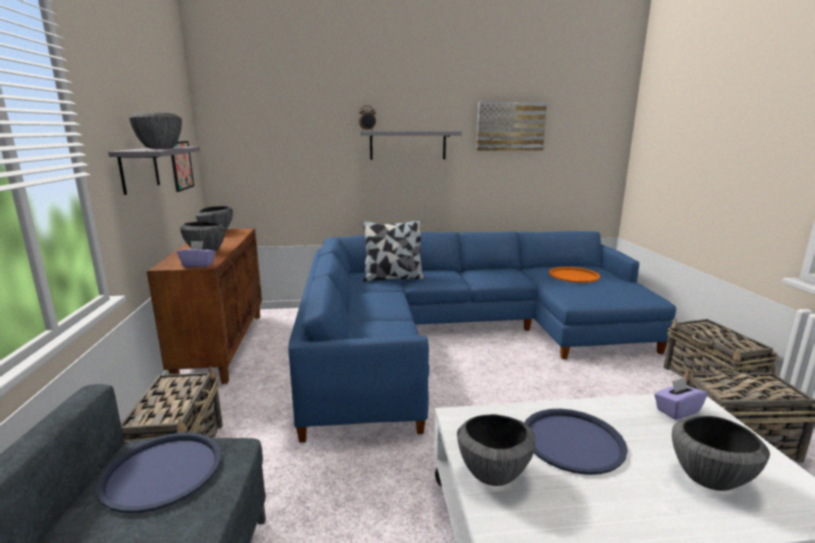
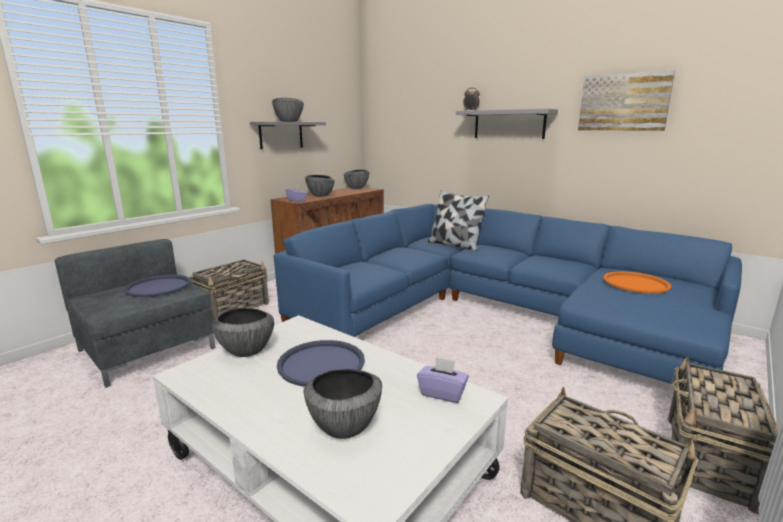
camera: 45 degrees right, 0 degrees up
picture [171,141,194,192] -> none

